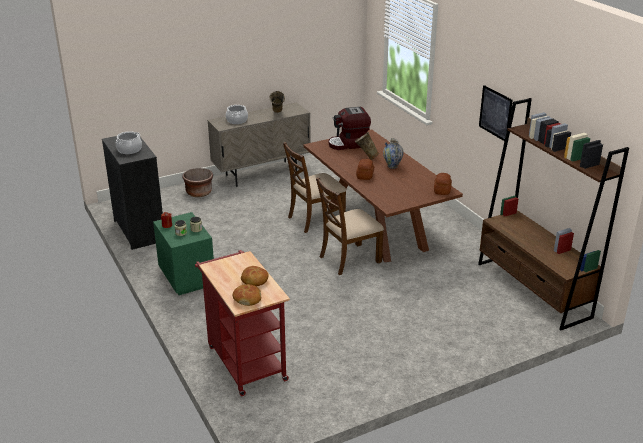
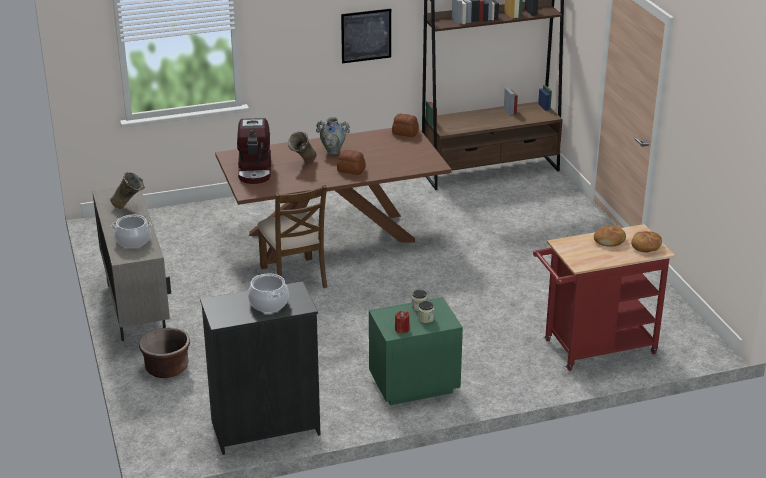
camera: 80 degrees left, 0 degrees up
brown chair [316,177,384,275] -> none

